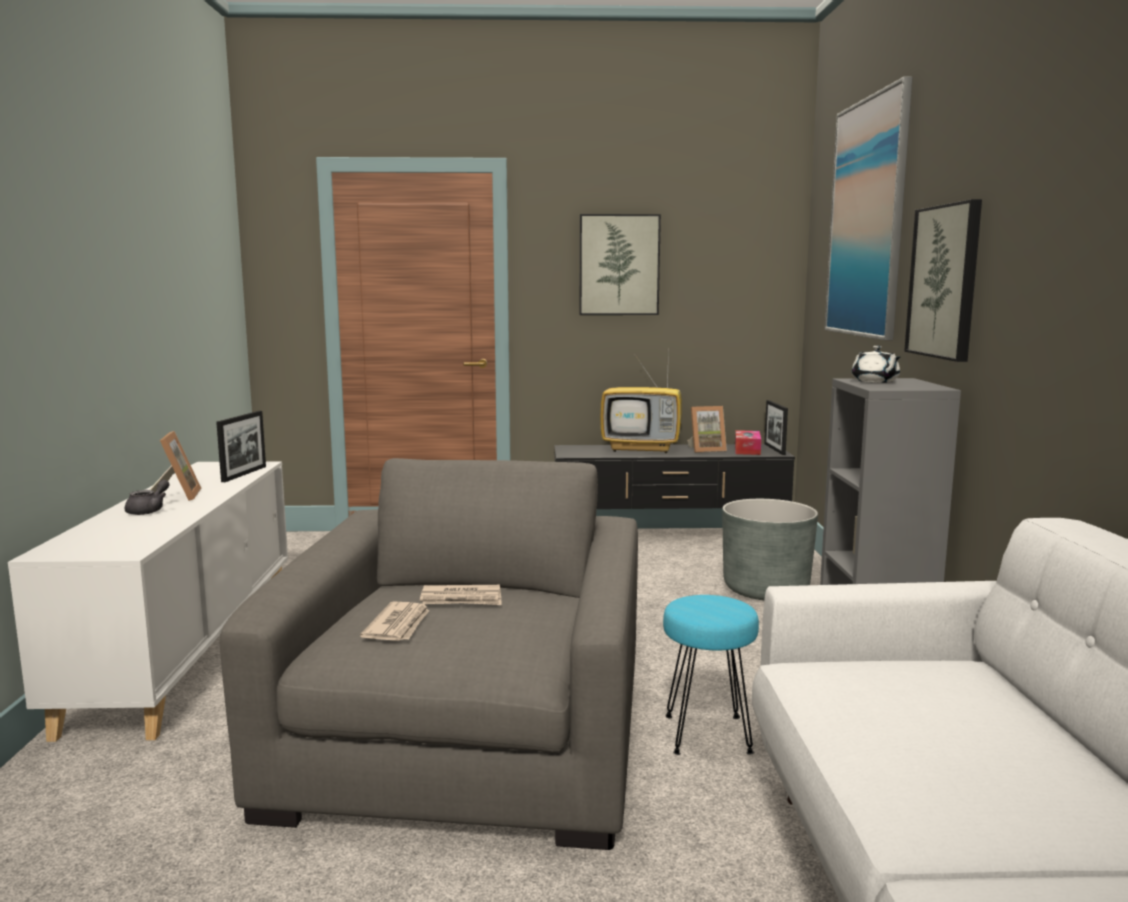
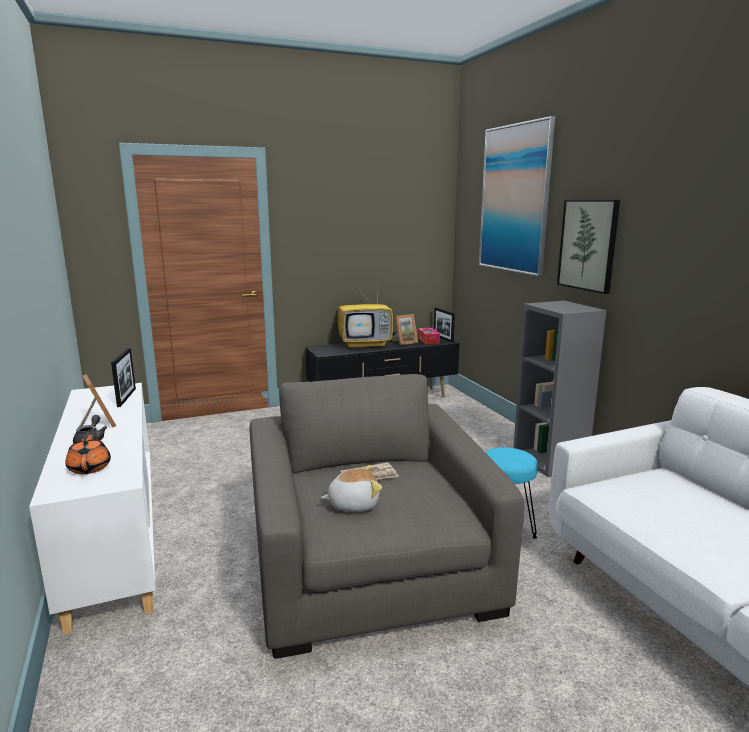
camera: 20 degrees left, 5 degrees up
newspaper [360,602,429,641] -> plush toy [321,465,382,512]
picture [579,214,661,315] -> none
grey planter [722,499,818,600] -> none
white teapot [852,346,900,383] -> none
none -> orange teapot [65,432,111,474]

